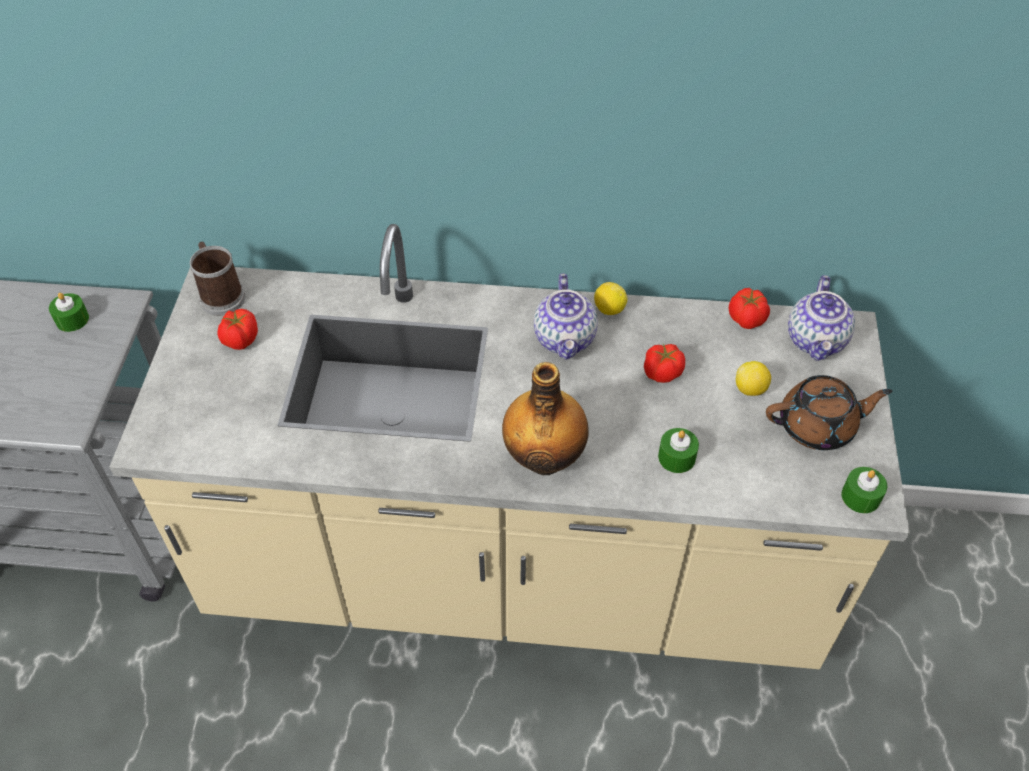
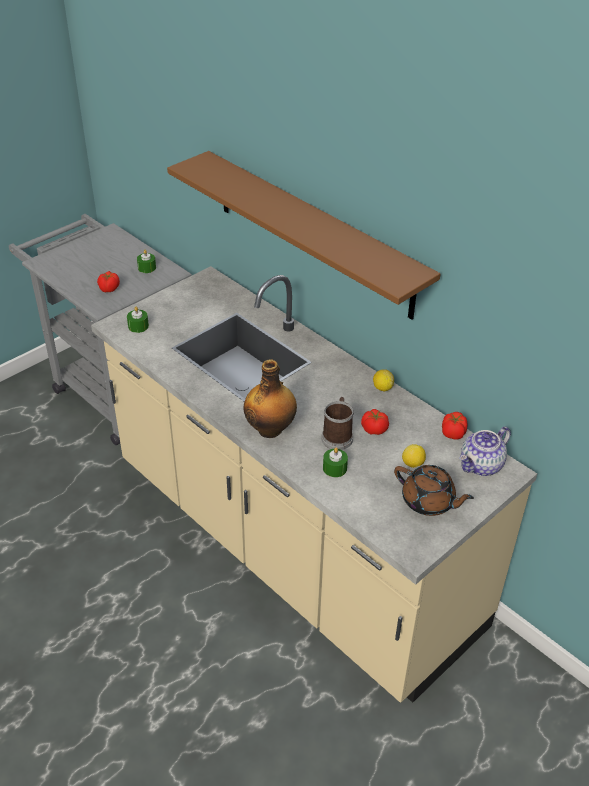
camera: 40 degrees right, 10 degrees down
mug [190,242,245,316] -> mug moved to [321,397,354,450]
tomato [218,309,258,350] -> tomato moved to [97,271,120,292]
teapot [534,274,598,360] -> none
green candle [841,467,887,513] -> green candle moved to [127,306,149,333]
none -> brown shelf [167,151,441,320]

